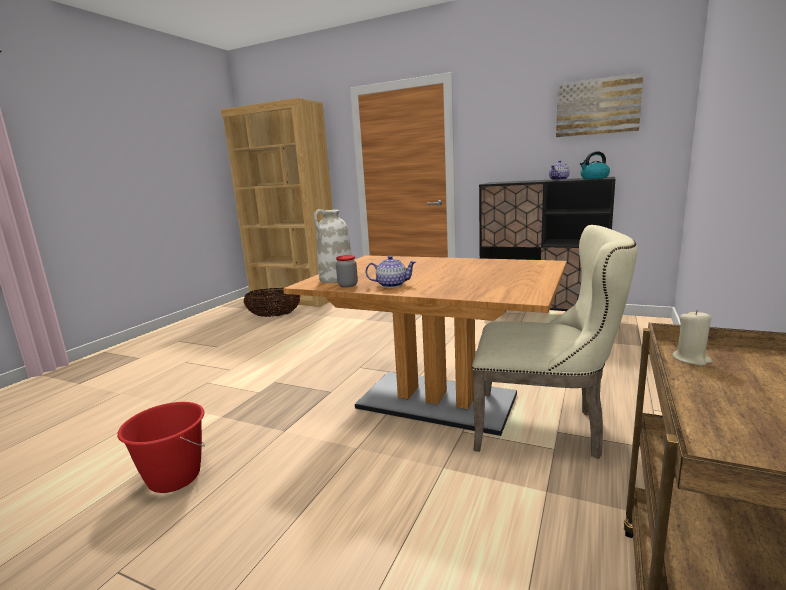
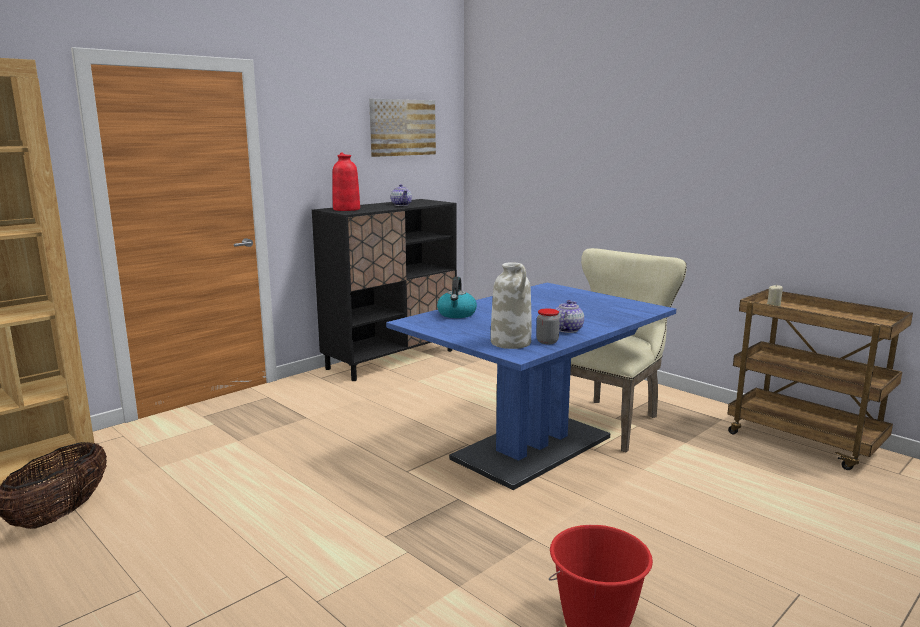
camera: 70 degrees left, 0 degrees up
brown dining table [283,255,567,436] -> blue dining table [386,283,676,490]
kettle [580,151,610,179] -> kettle moved to [437,277,477,318]
none -> red vase [332,152,360,211]

